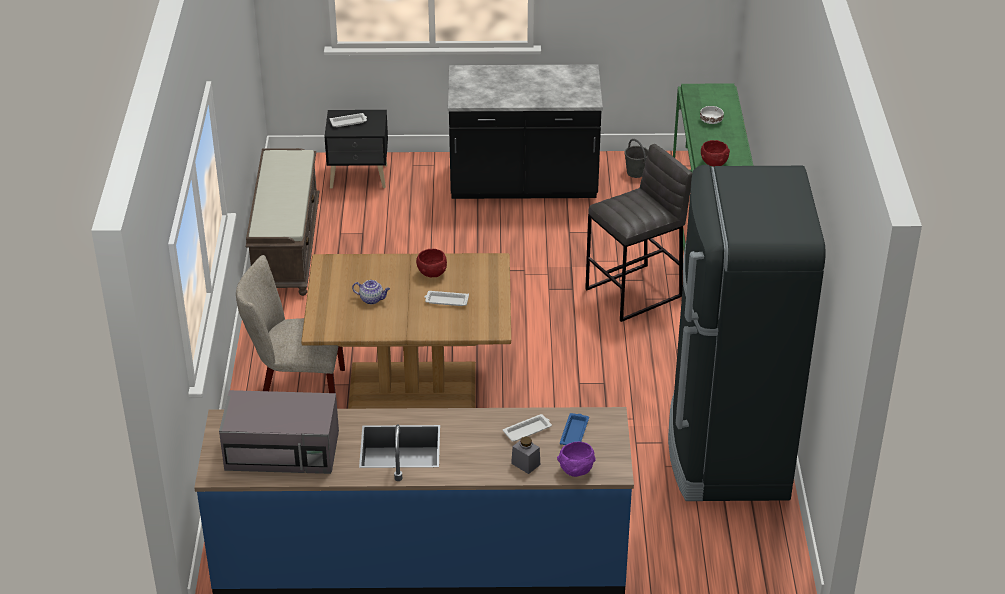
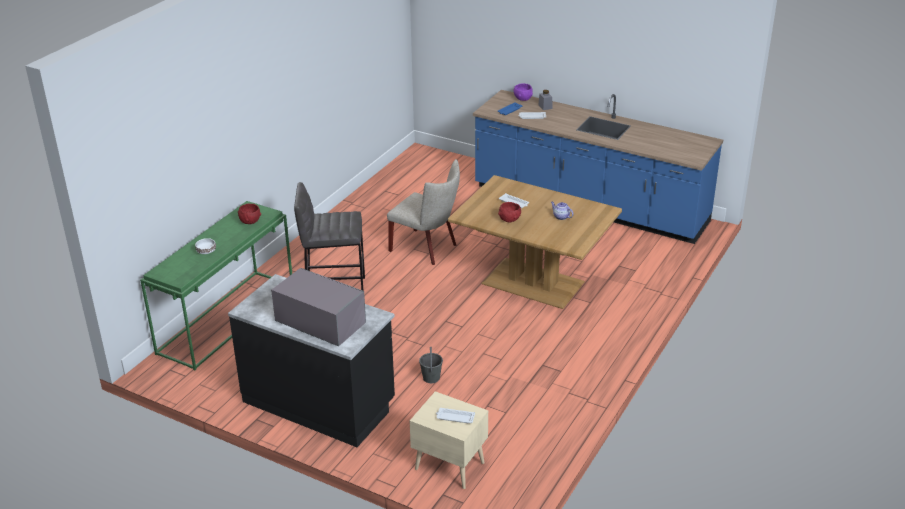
camera: 150 degrees left, 5 degrees down
grey microwave [219,390,339,474] -> grey microwave moved to [271,268,366,346]
beige chair [236,255,345,393] -> beige chair moved to [387,159,460,265]
brown bench [246,148,319,296] -> none
black nightstand [324,110,388,189] -> beige nightstand [410,391,488,489]
grey bucket [624,139,648,178] -> grey bucket moved to [419,347,443,383]
black fridge [668,165,826,501] -> none

